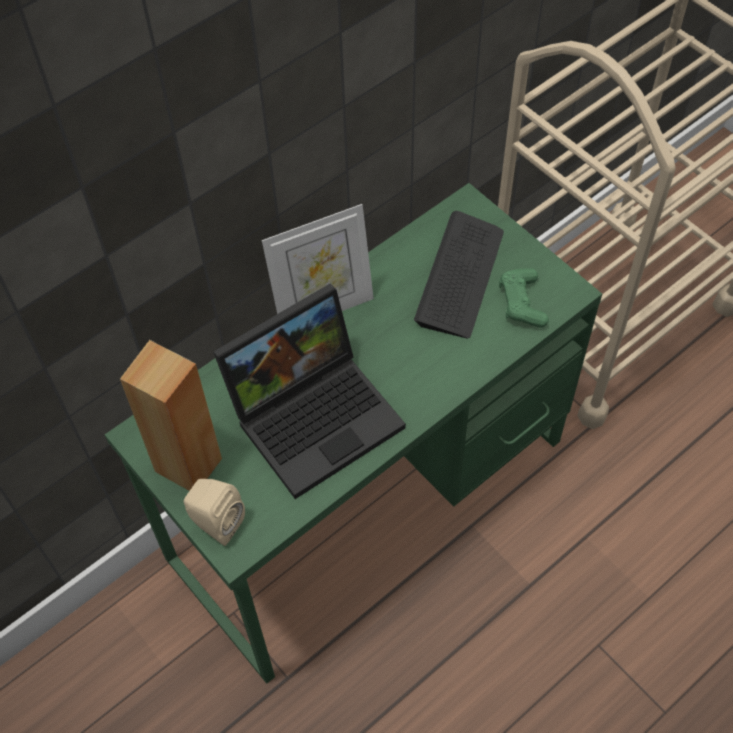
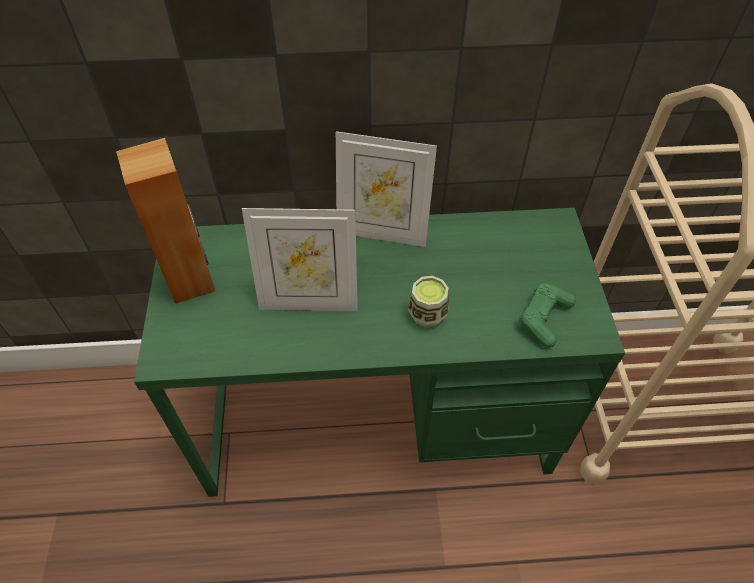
camera: 35 degrees right, 5 degrees down
beige speaker [183,479,245,546] -> none
laptop [213,284,406,499] -> picture frame [242,208,358,311]
keyboard [414,211,504,339] -> none
none -> cup [408,276,449,328]

